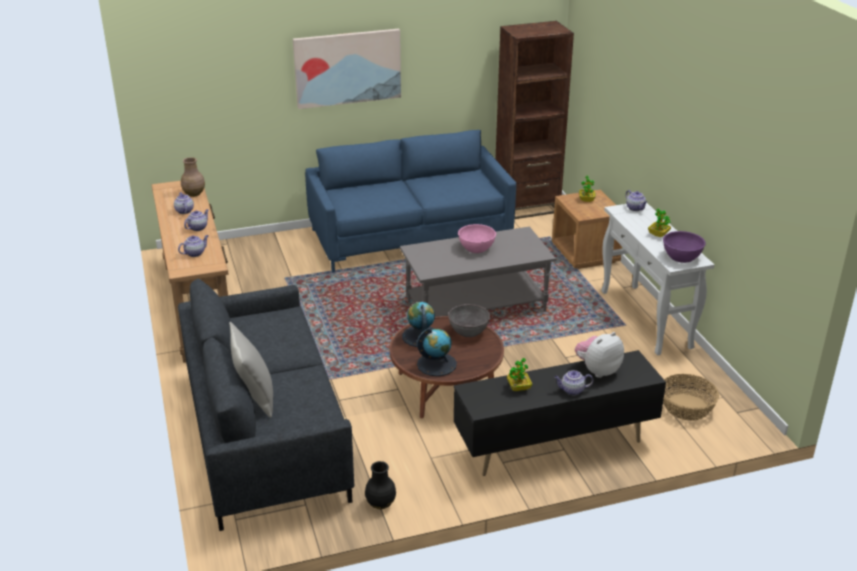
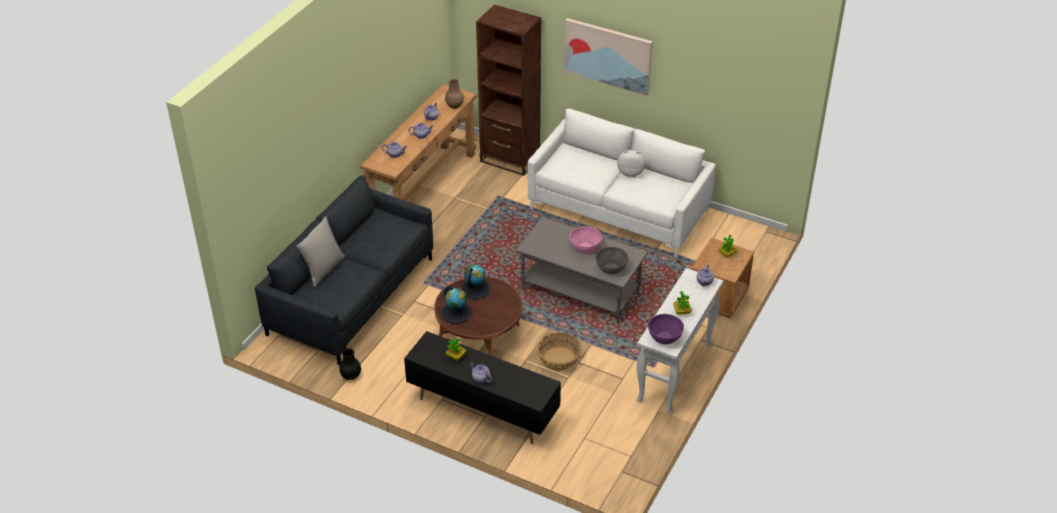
camera: 45 degrees right, 10 degrees up
blue sofa [305,130,516,273] -> white sofa [528,108,716,258]
grey bowl [448,304,490,337] -> grey bowl moved to [596,247,629,274]
brown bookcase [496,21,574,219] -> brown bookcase moved to [476,5,541,176]
plush toy [575,332,624,378] -> plush toy moved to [617,150,646,177]
basket [663,374,719,421] -> basket moved to [537,332,582,371]

